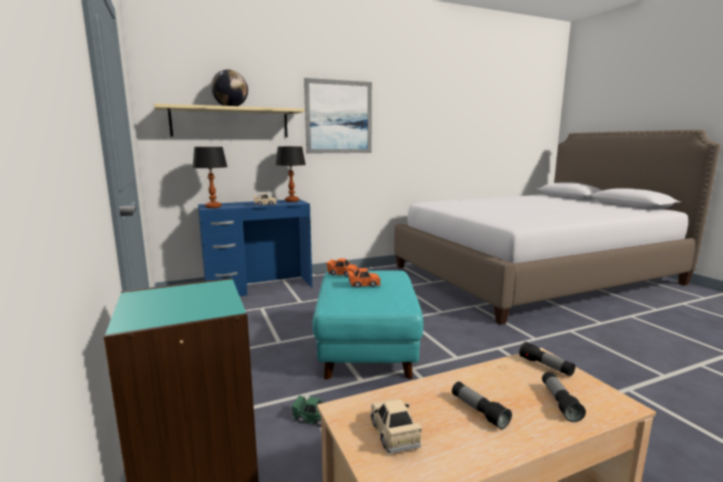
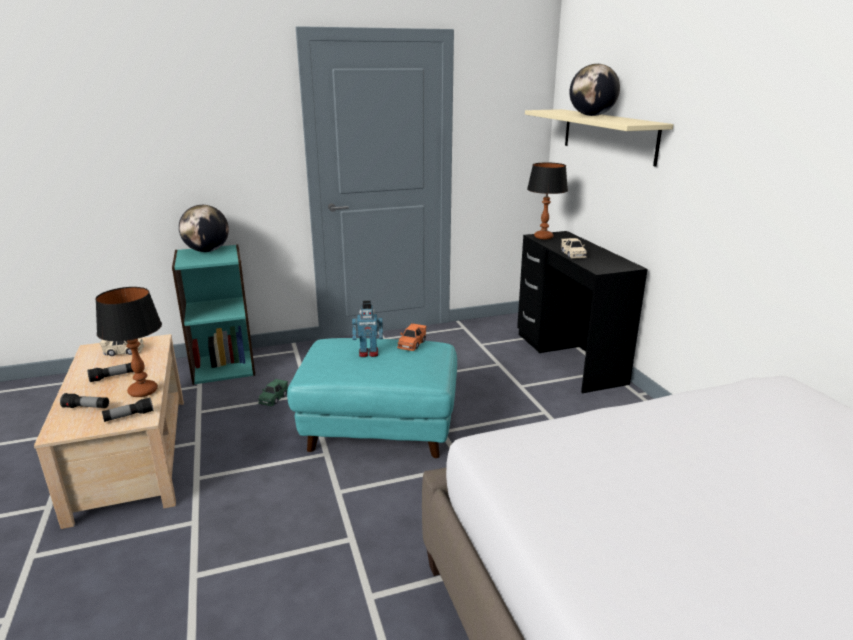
camera: 95 degrees right, 10 degrees up
blue desk [198,199,312,296] -> black desk [517,231,648,393]
table lamp [276,146,306,202] -> table lamp moved to [95,287,162,397]
picture [304,78,372,154] -> none
orange toy car [347,268,381,288] -> toy robot [352,301,383,357]
none -> globe [179,205,229,252]

